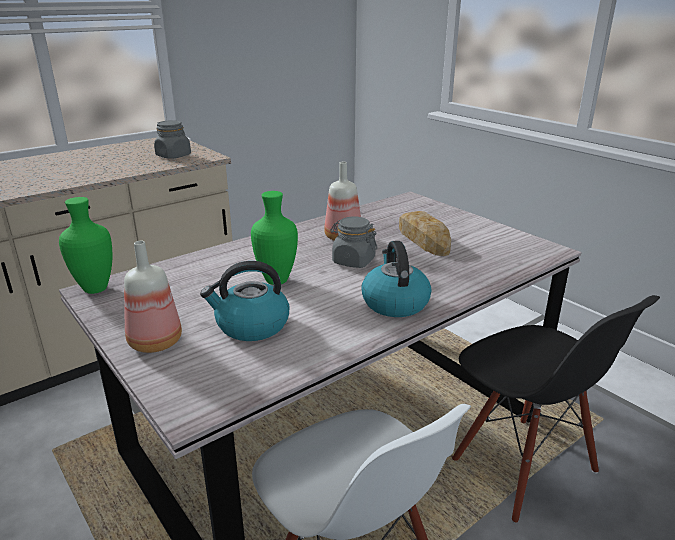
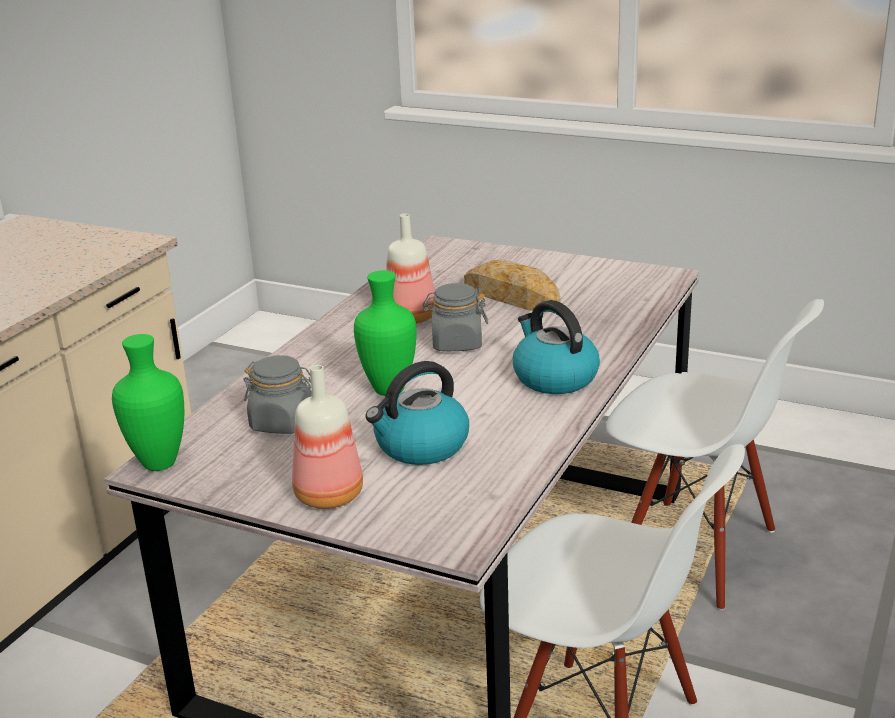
camera: 25 degrees left, 0 degrees up
grey jar [154,120,191,159] -> grey jar moved to [243,355,312,434]
black chair [452,295,660,524] -> white chair [606,299,824,611]

